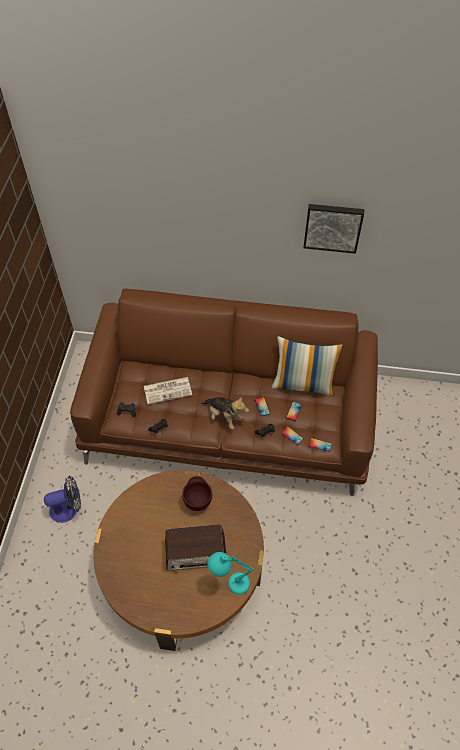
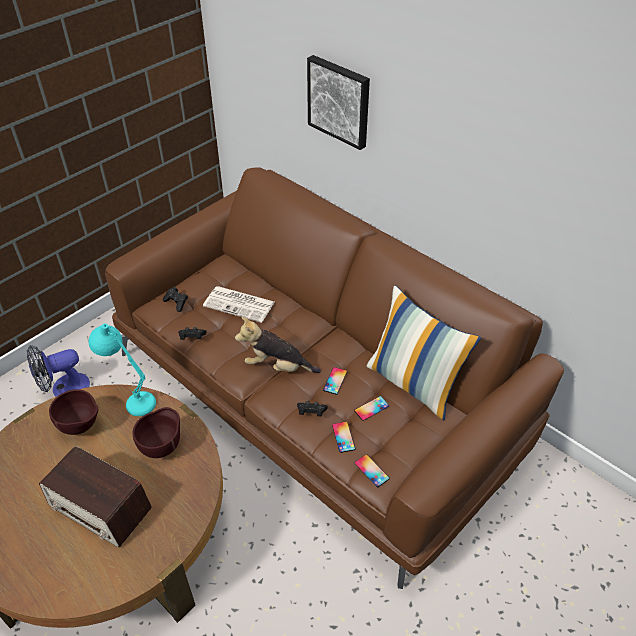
camera: 35 degrees right, 10 degrees down
fan [44,475,81,523] -> fan turned 135 degrees clockwise [27,345,90,397]
plush toy [201,396,249,429] -> plush toy turned 120 degrees clockwise [235,317,321,373]
turquoise table lamp [208,552,254,595] -> turquoise table lamp moved to [89,323,156,416]
picture [303,204,364,254] -> picture moved to [307,55,370,150]
none -> brown bowl [49,389,98,435]

